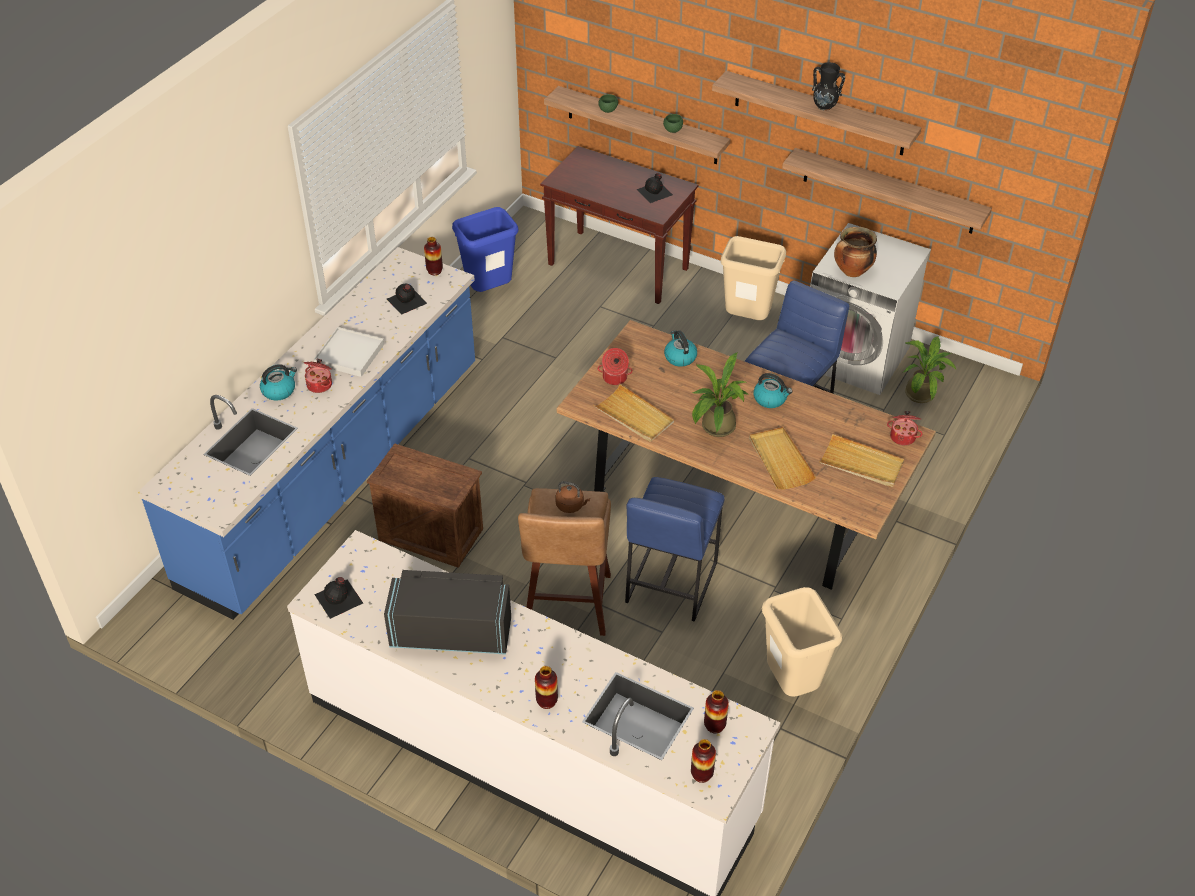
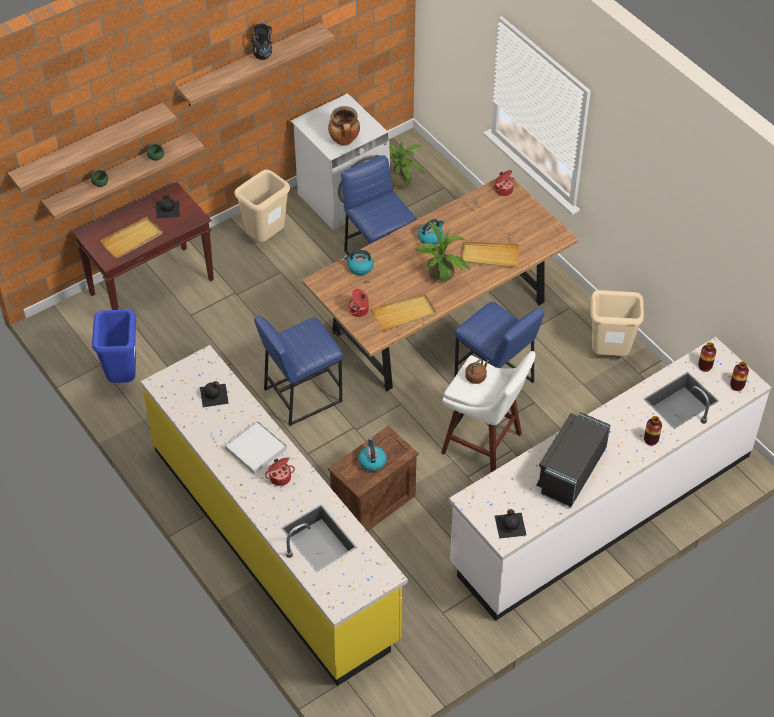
camera: 65 degrees left, 5 degrees up
blue counter [138,247,475,620] -> yellow counter [141,345,408,686]
kettle [260,364,297,401] -> kettle moved to [358,438,386,471]
vase [424,237,443,275] -> none
brown stool [518,488,611,636] -> white stool [441,351,536,472]
shelf [782,148,992,234] -> shelf moved to [8,102,176,192]
beige tray [819,434,904,487] -> beige tray moved to [100,216,163,258]
none -> blue chair [254,316,343,426]

